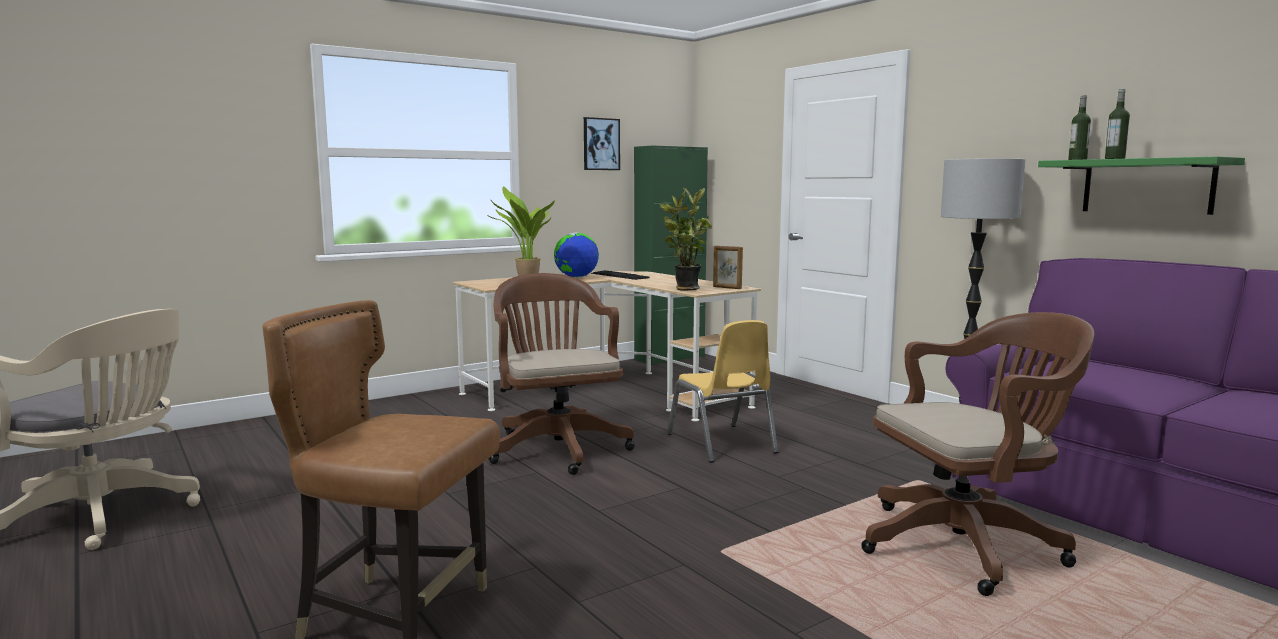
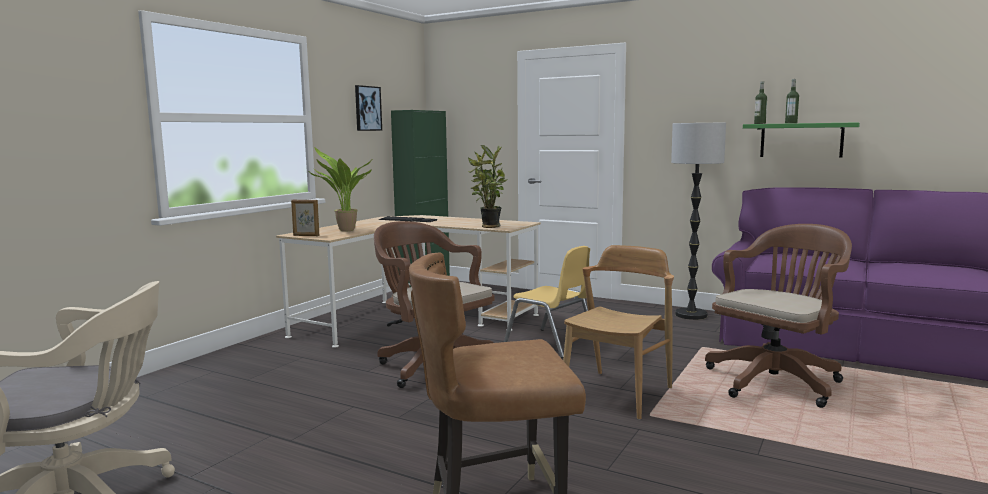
camera: 25 degrees left, 0 degrees up
globe [554,232,599,278] -> none
picture frame [713,246,743,289] -> picture frame moved to [291,200,319,236]
none -> brown chair [563,245,674,420]

